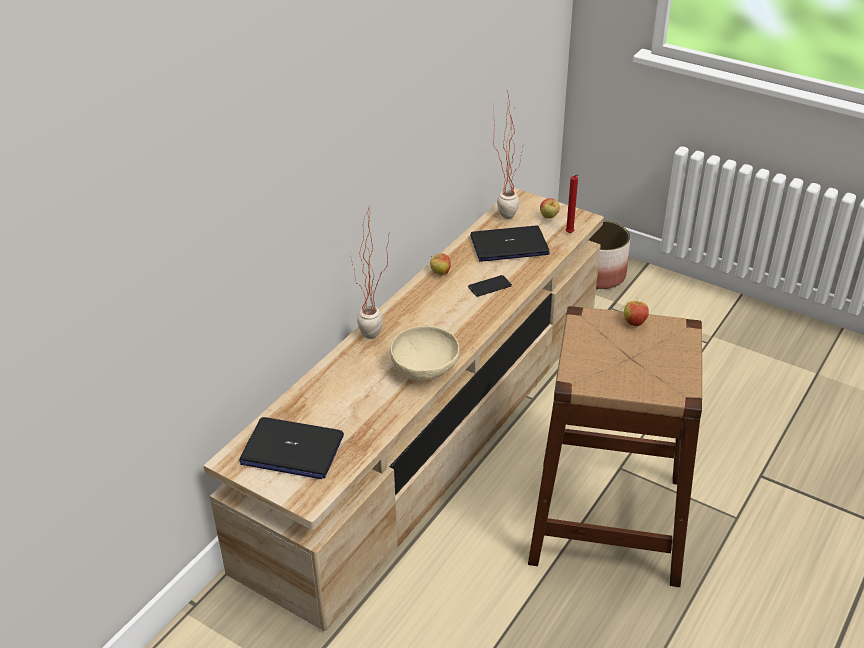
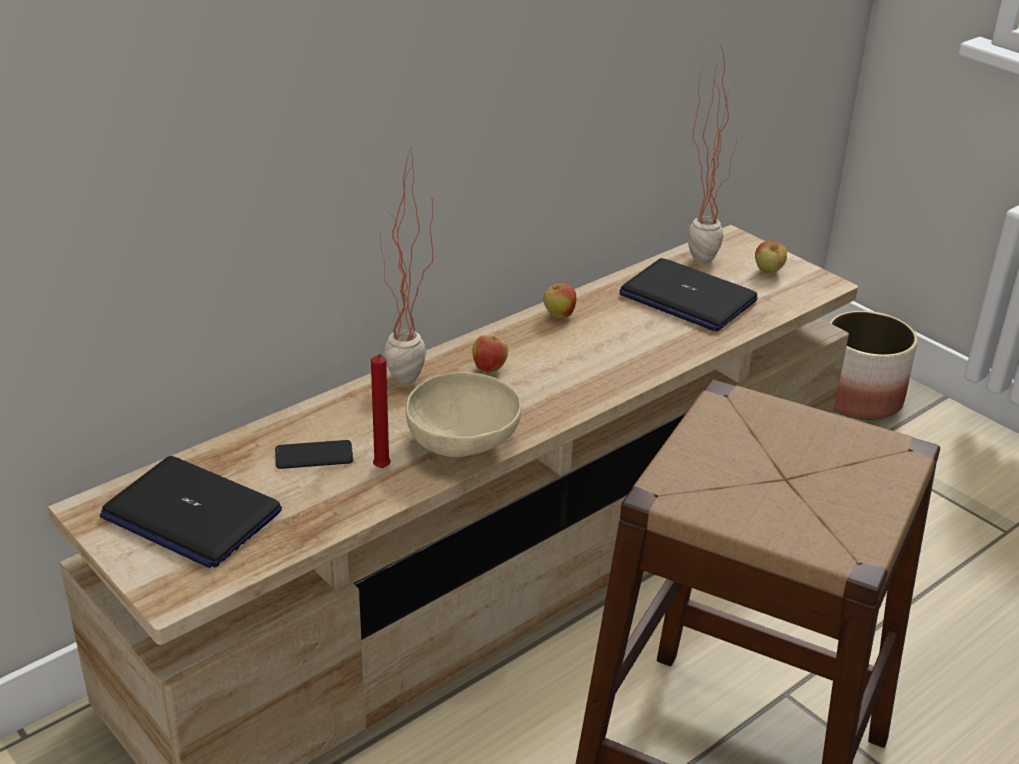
camera: 15 degrees right, 5 degrees down
phone [468,275,512,297] -> phone moved to [275,440,353,469]
laptop [470,225,550,262] -> laptop turned 150 degrees counterclockwise [619,258,758,332]
red candle [565,174,579,233] -> red candle moved to [371,354,391,468]
apple [624,297,649,327] -> apple moved to [472,331,508,373]

